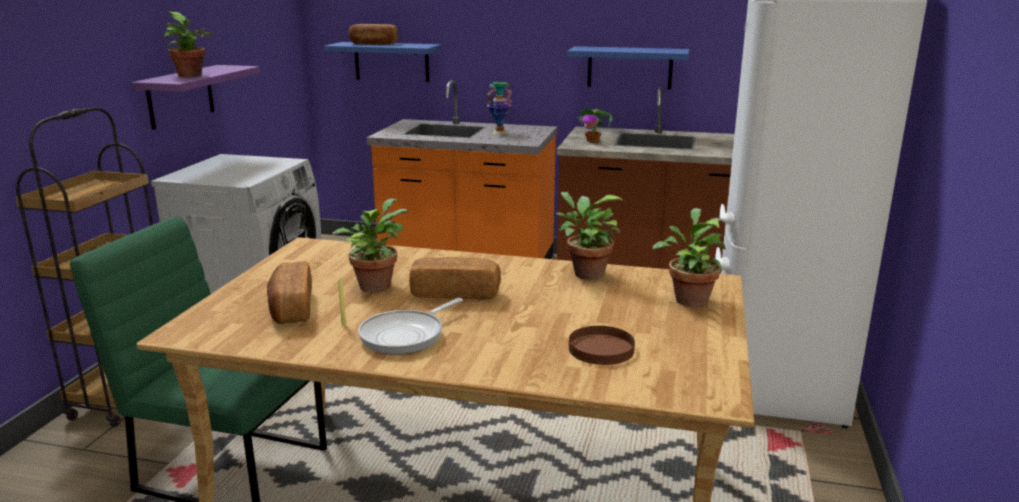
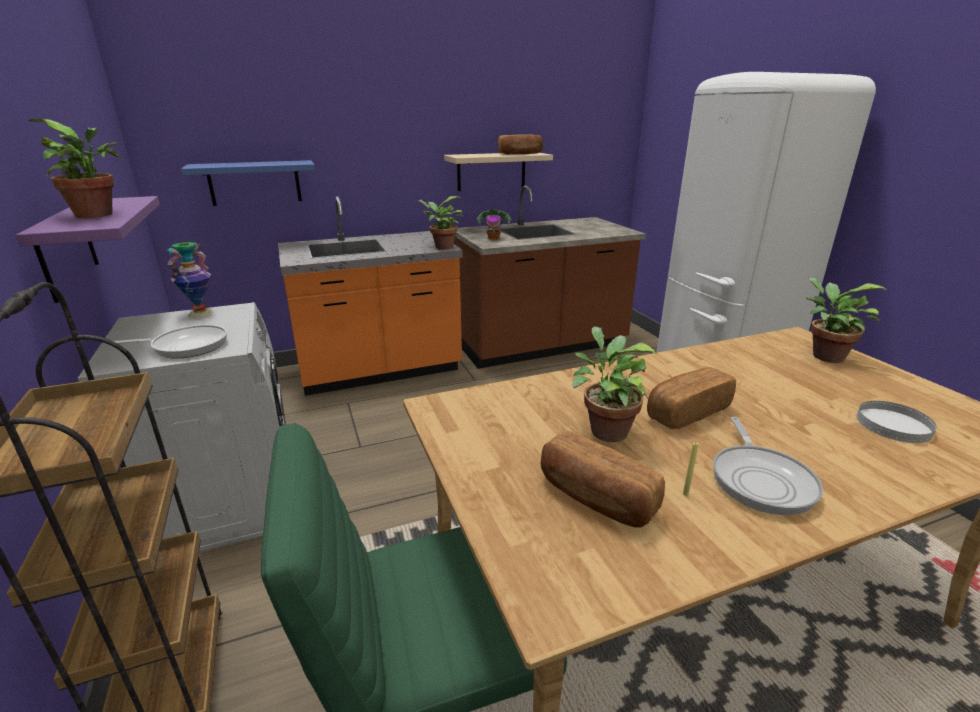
camera: 35 degrees left, 5 degrees up
bread [349,24,398,45] -> bread moved to [498,134,543,155]
vase [487,82,512,135] -> vase moved to [167,242,213,318]
potted plant [556,192,624,280] -> potted plant moved to [417,196,464,249]
blue shelf [567,46,689,90] -> beige shelf [444,153,553,191]
brown plate [569,326,635,365] -> white plate [857,401,937,443]
none -> frying pan [114,325,227,358]

